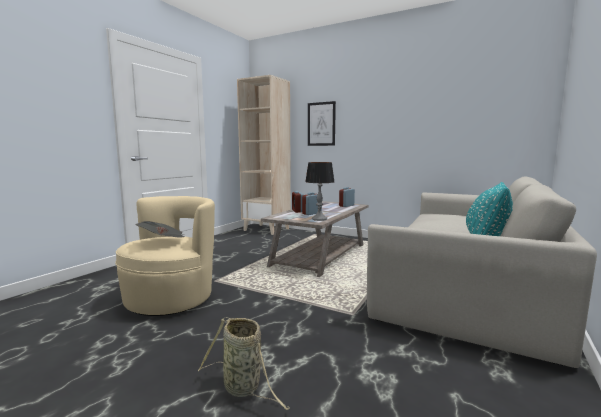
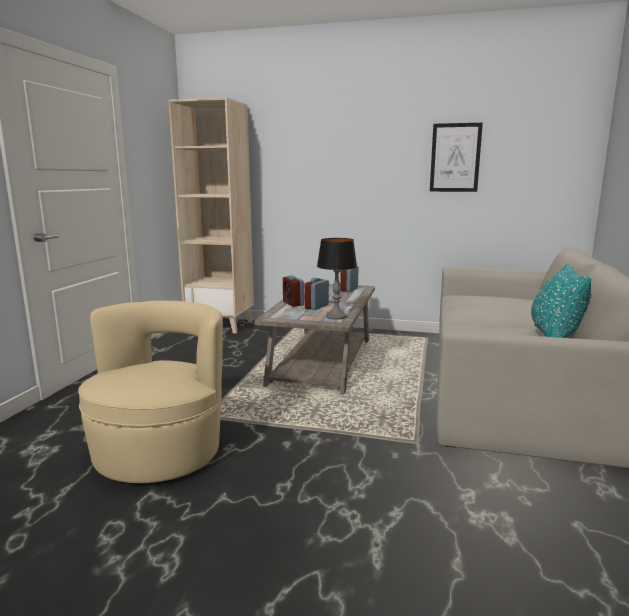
camera: 15 degrees left, 5 degrees up
newspaper [135,221,185,237] -> none
basket [198,317,290,410] -> none
picture [308,101,336,146] -> picture moved to [430,123,483,192]

